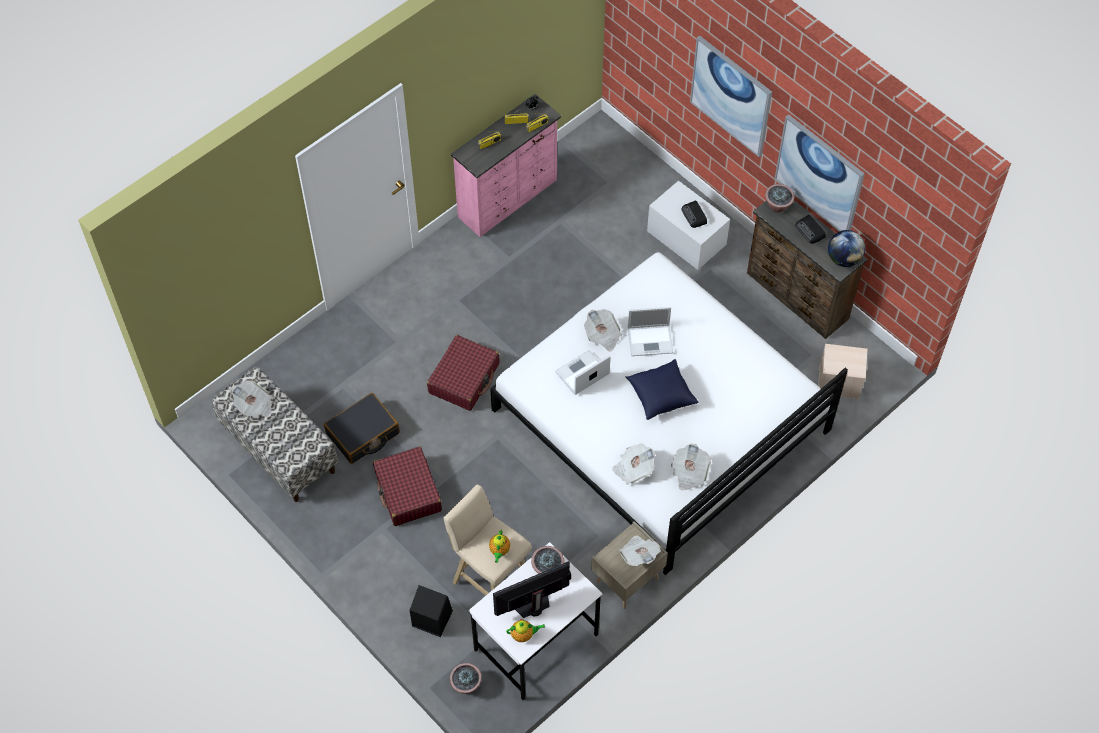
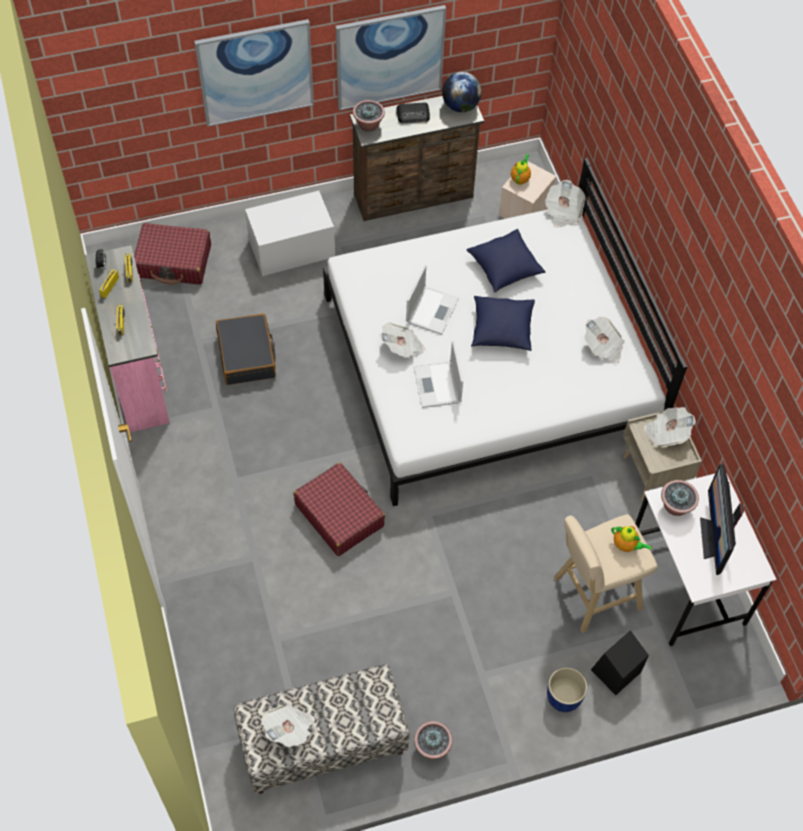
camera: 65 degrees left, 0 degrees up
black suitcase [324,393,400,464] -> black suitcase moved to [216,313,276,385]
red suitcase [373,447,442,526] -> red suitcase moved to [134,223,211,285]
potted plant [450,663,482,694] -> potted plant moved to [414,721,452,759]
teapot [506,619,545,642] -> teapot moved to [511,154,531,185]
newspaper [613,443,655,485] -> newspaper moved to [545,180,586,228]
radio [682,200,707,228] -> none
none -> blue pillow [466,229,546,293]
none -> blue planter [547,667,587,712]

